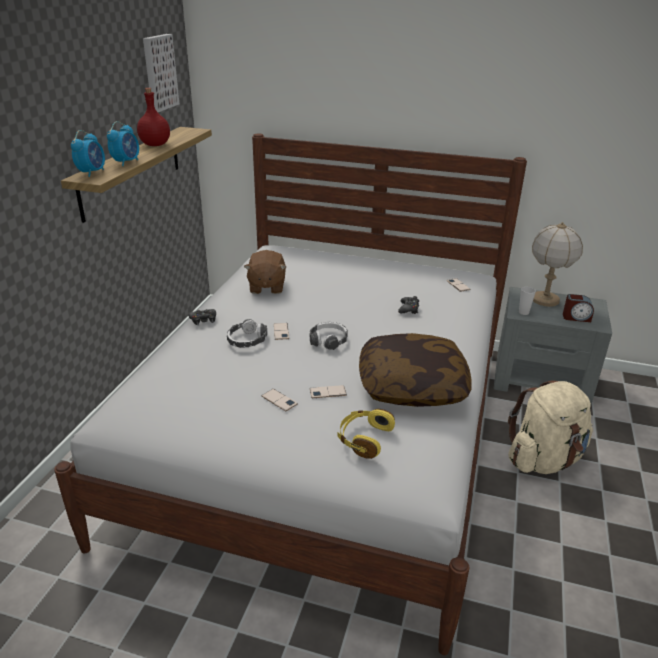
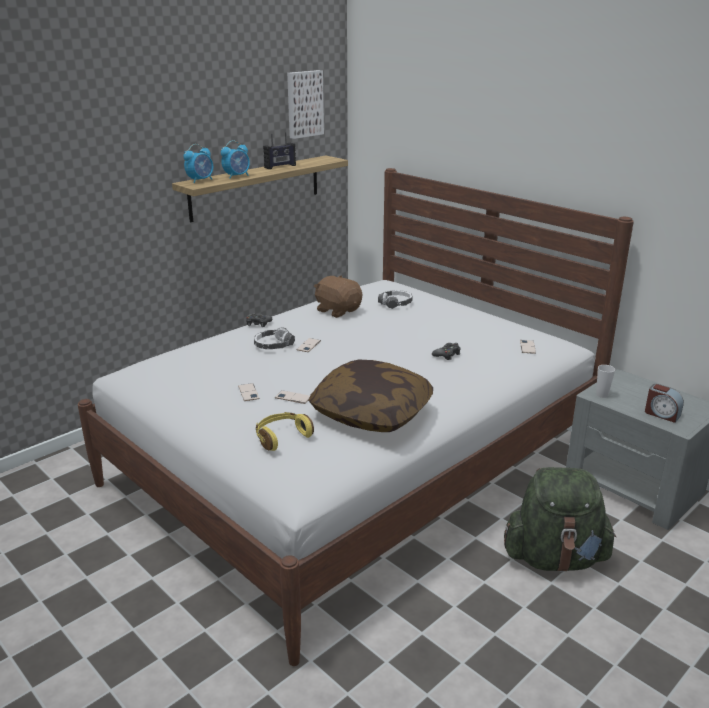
camera: 30 degrees right, 5 degrees down
red bottle [137,88,170,146] -> radio [263,132,296,169]
brown plush toy [244,250,286,294] -> brown plush toy turned 105 degrees clockwise [314,275,362,318]
headphones [309,322,348,350] -> headphones moved to [378,290,413,309]
beige backpack [508,380,593,474] -> green backpack [504,467,616,572]
table lamp [532,222,583,307] -> none

